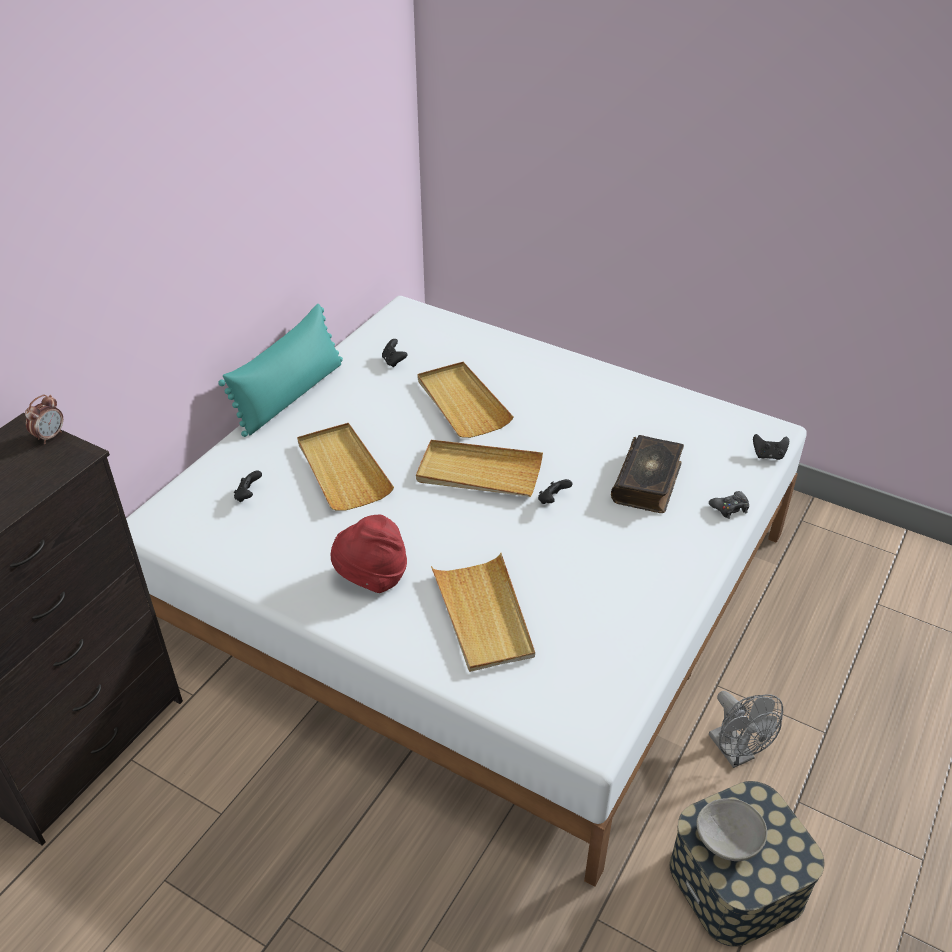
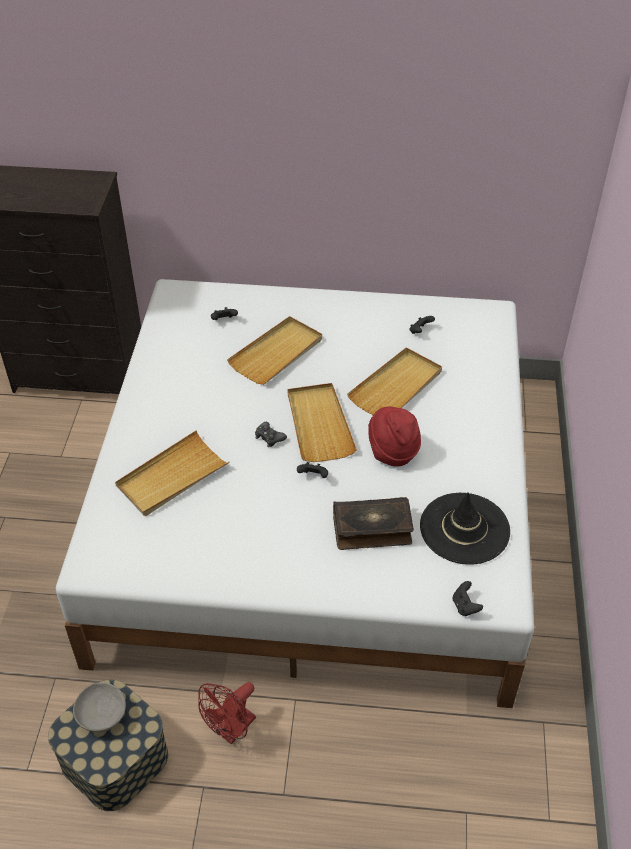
camera: 65 degrees right, 5 degrees up
alarm clock [25,395,63,444] -> none
turquoise pillow [218,304,343,437] -> none
red hat [331,515,407,593] -> red hat moved to [368,406,421,467]
black game controller [709,491,749,519] -> black game controller moved to [255,422,287,447]
grey fan [709,691,783,768] -> red fan [198,682,256,744]
none -> black hat [420,492,510,565]

